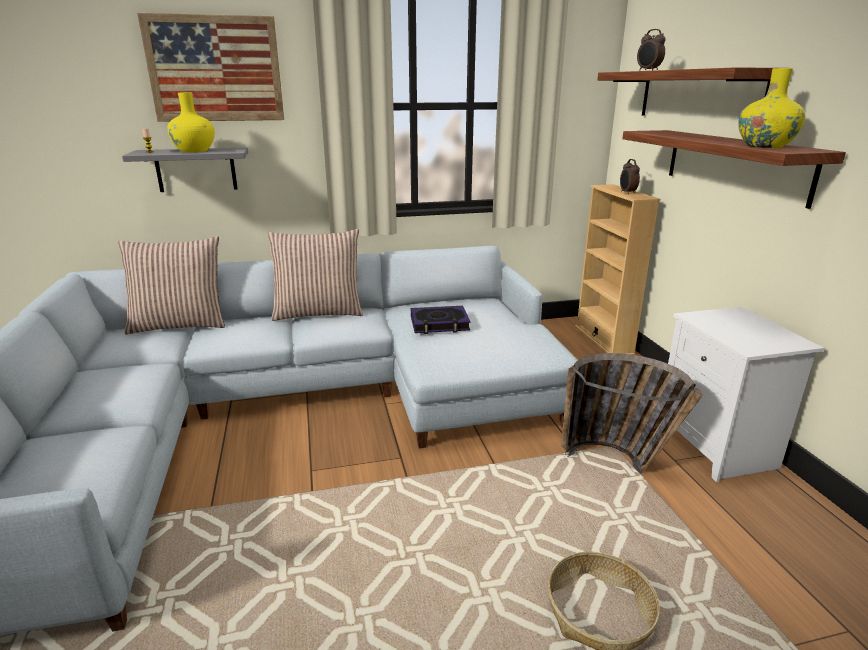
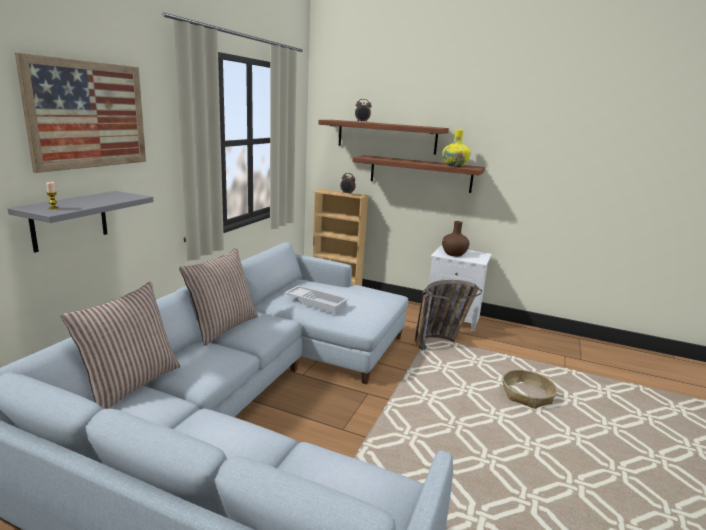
camera: 55 degrees left, 5 degrees down
yellow vase [167,93,215,152] -> none
book [411,306,470,334] -> white tray [285,285,349,314]
none -> brown vase [442,221,470,257]

